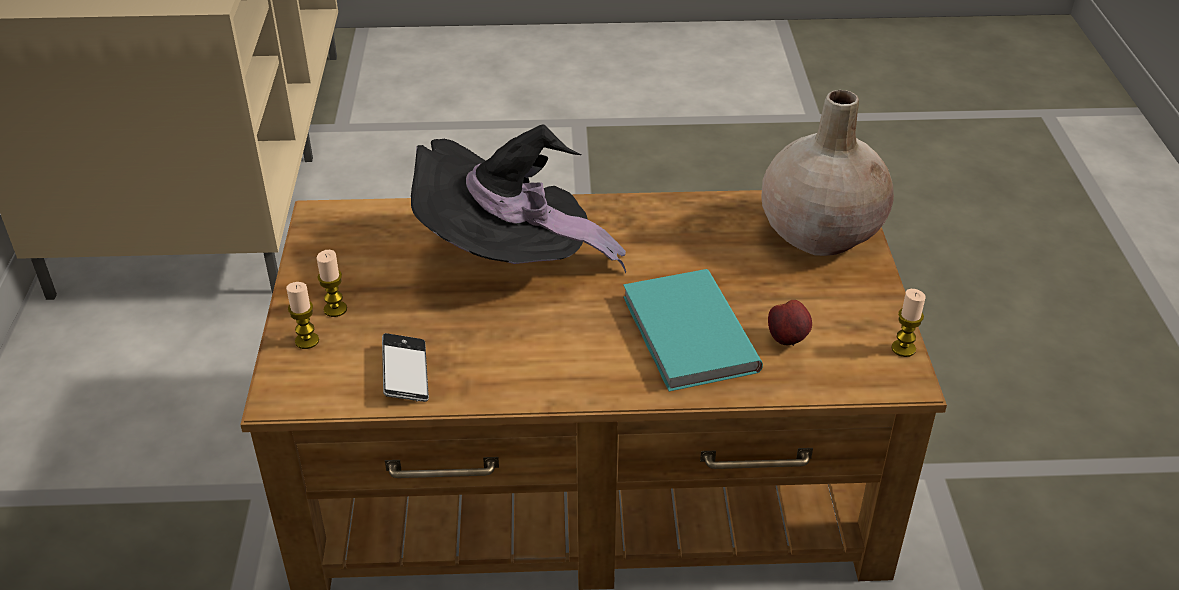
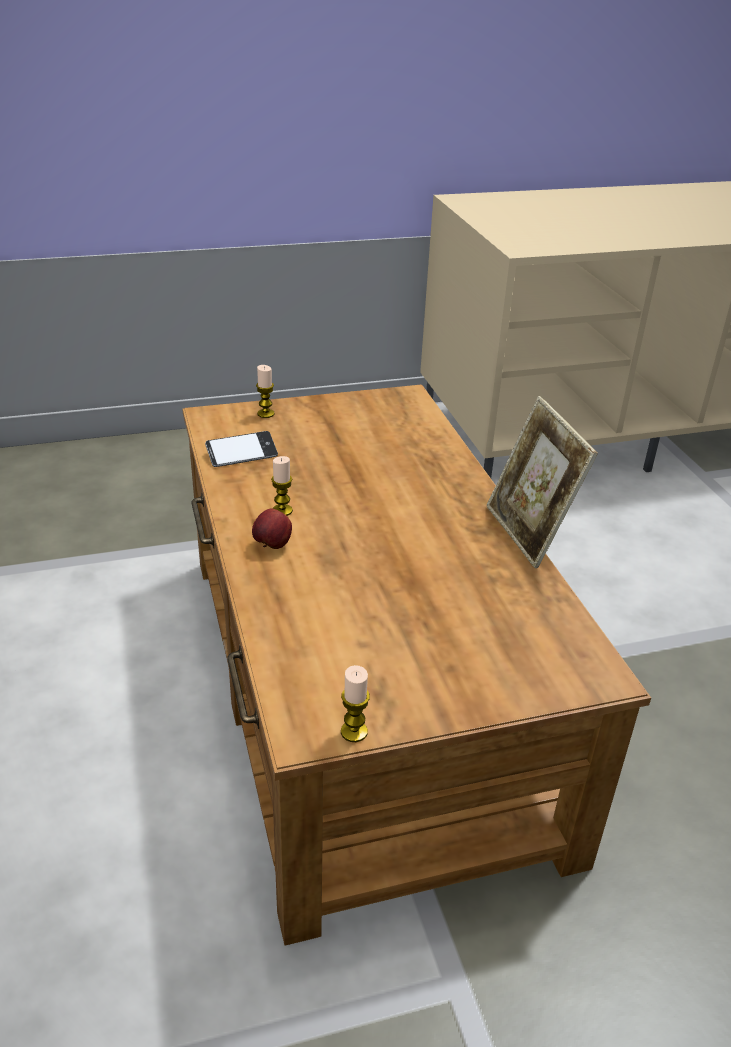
camera: 75 degrees right, 5 degrees down
candle [317,250,347,317] -> candle moved to [271,456,293,516]
black hat [411,124,626,274] -> none
turquoise book [623,269,763,391] -> none
beige vase [761,90,894,256] -> none
apple [768,300,812,346] -> apple moved to [252,508,292,549]
none -> picture frame [487,396,598,568]

